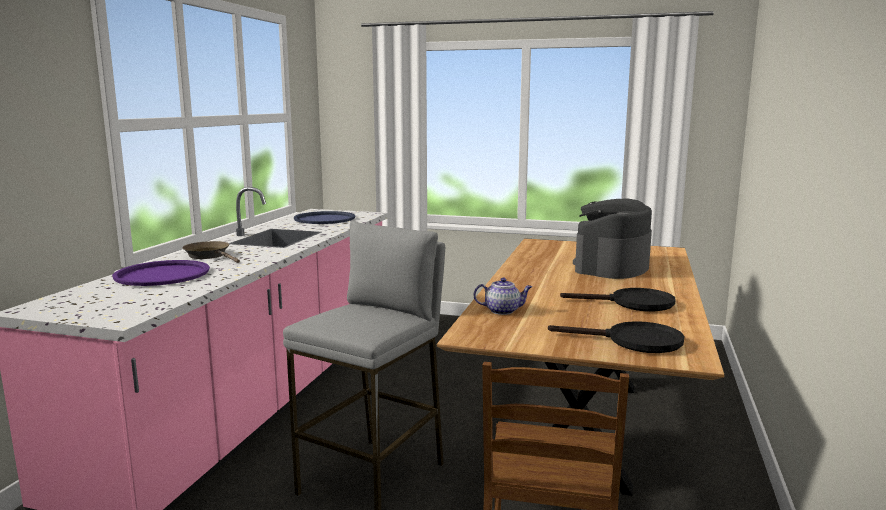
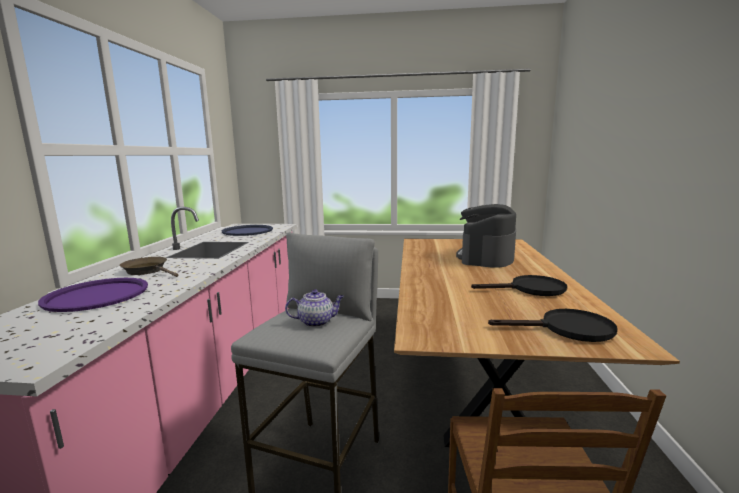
camera: 10 degrees left, 0 degrees up
teapot [473,278,532,315] -> teapot moved to [285,289,344,327]

